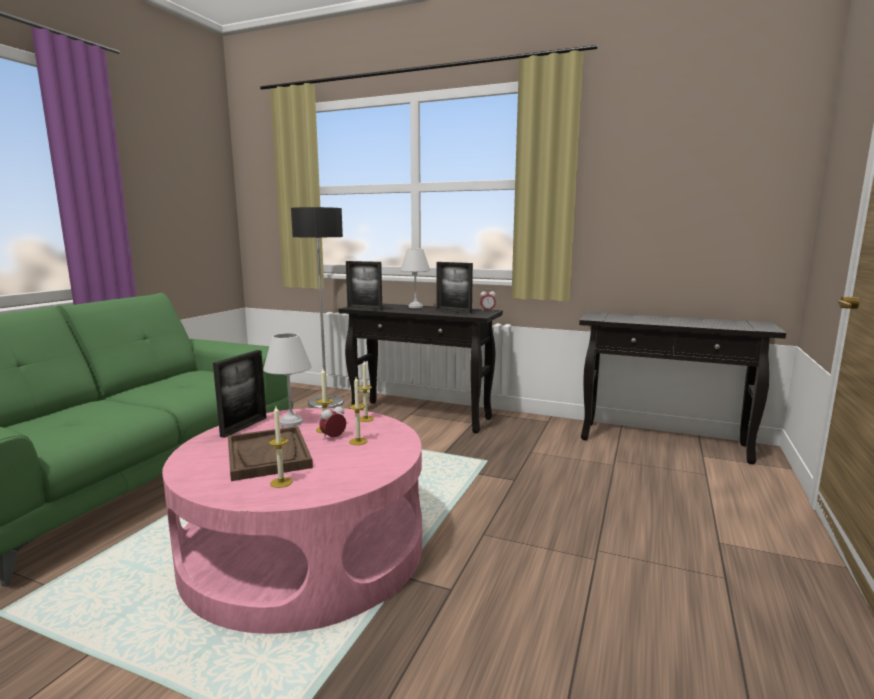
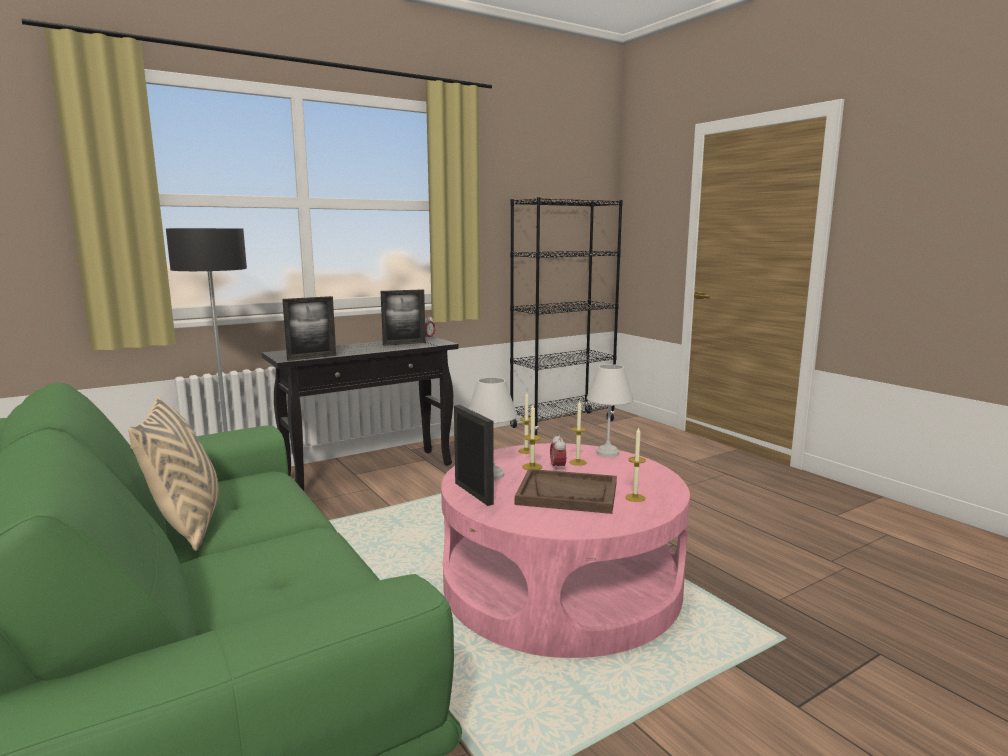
camera: 55 degrees left, 0 degrees up
white table lamp [400,249,430,308] -> white table lamp moved to [587,364,633,457]
black console table [579,312,786,464] -> black bookcase [510,197,623,435]
none -> beige pillow [128,396,219,551]

